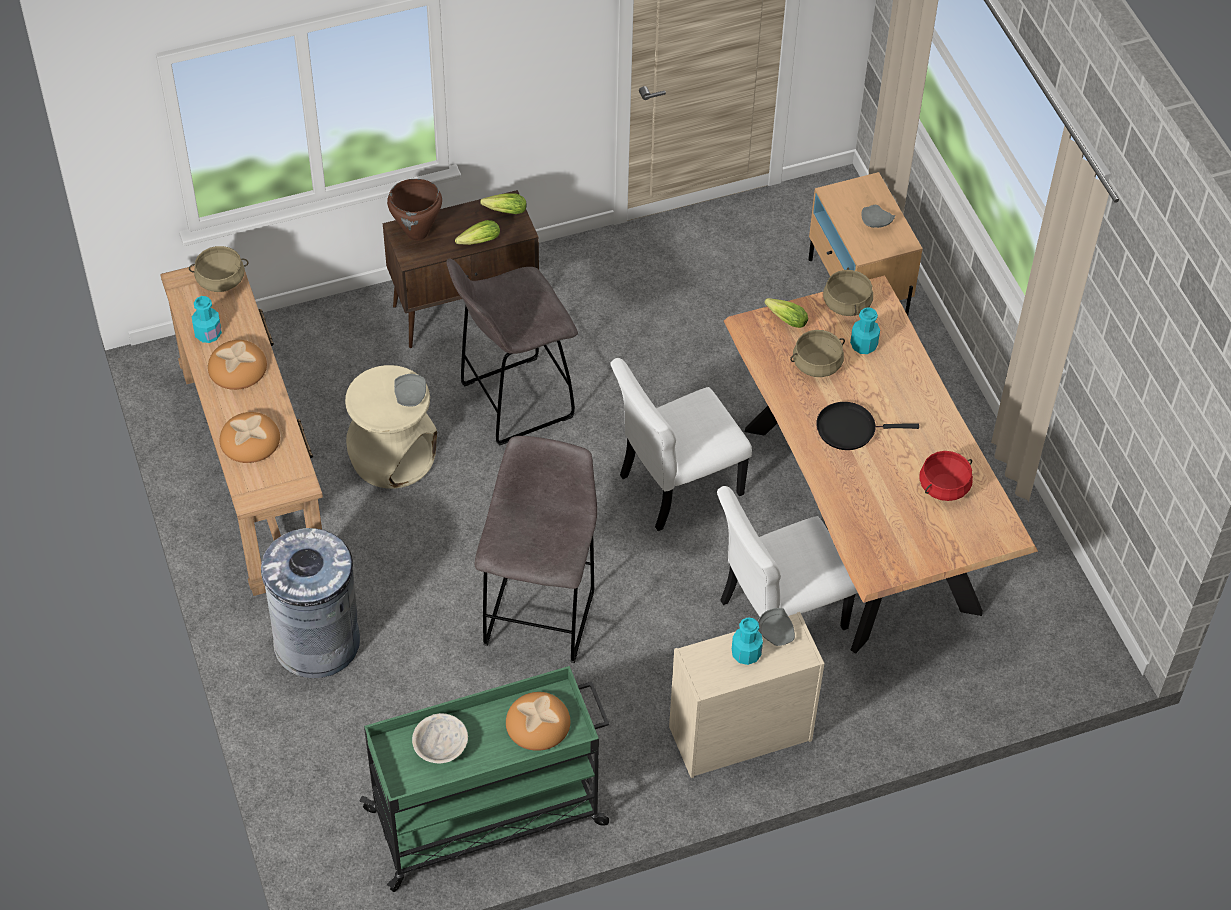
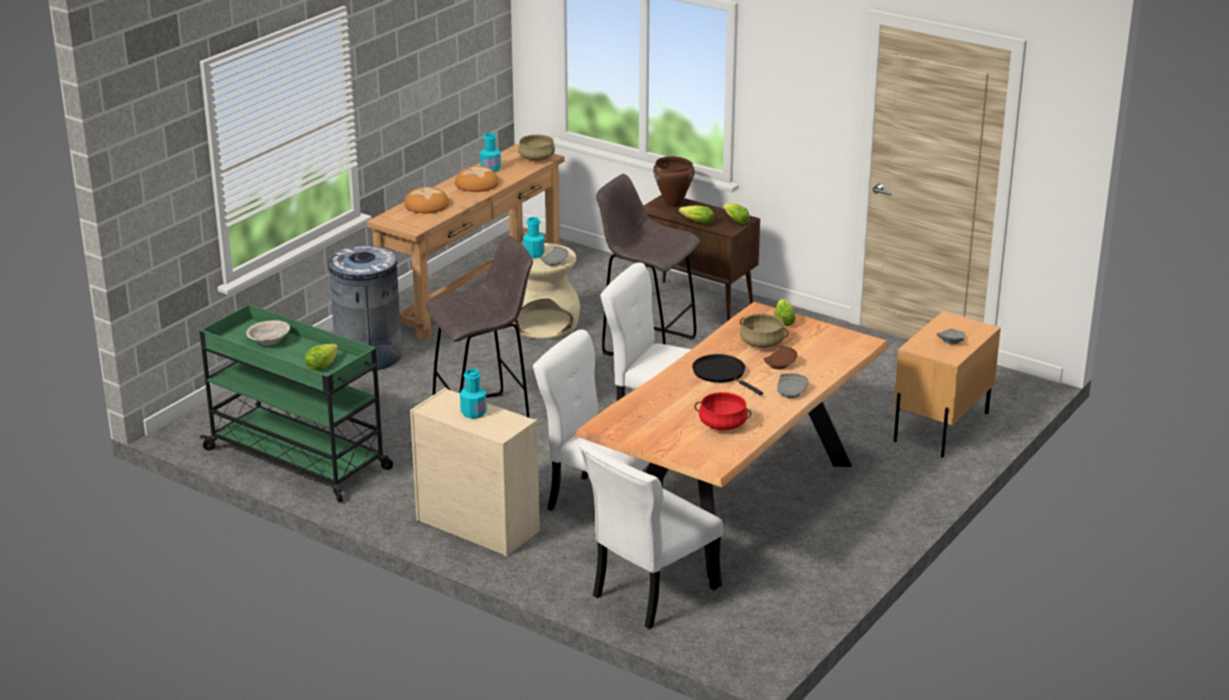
camera: 55 degrees right, 25 degrees down
bread [506,692,570,751] -> lettuce [305,344,338,371]
grey plate [758,608,795,646] -> grey plate moved to [777,373,808,398]
beige cooking pot [823,268,873,316] -> none
turquoise bottle [850,307,880,354] -> turquoise bottle moved to [523,217,544,258]
none -> white chair [579,441,723,629]
none -> brown plate [763,346,798,369]

